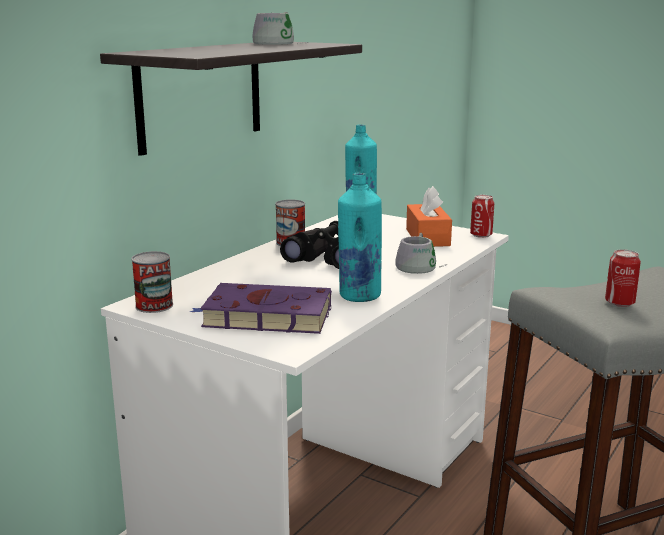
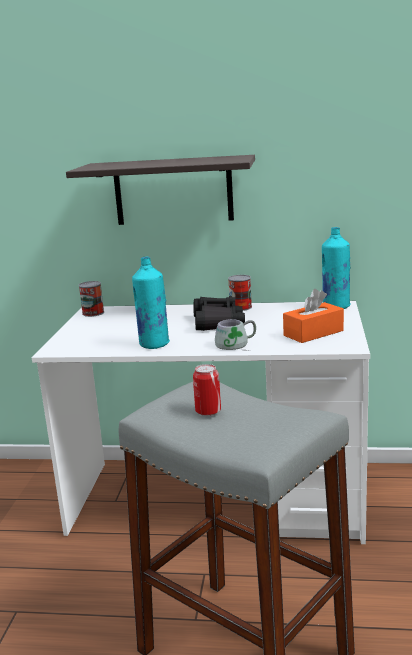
camera: 65 degrees right, 0 degrees up
purple book [190,283,332,334] -> none
grey mug [252,12,306,45] -> none
can [470,195,494,238] -> none

